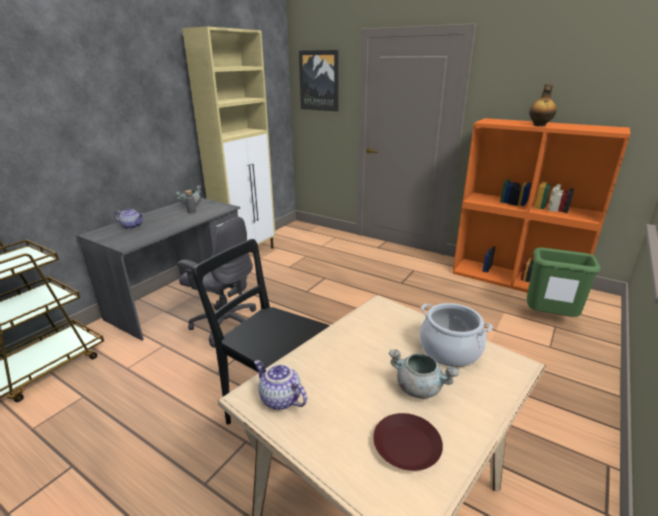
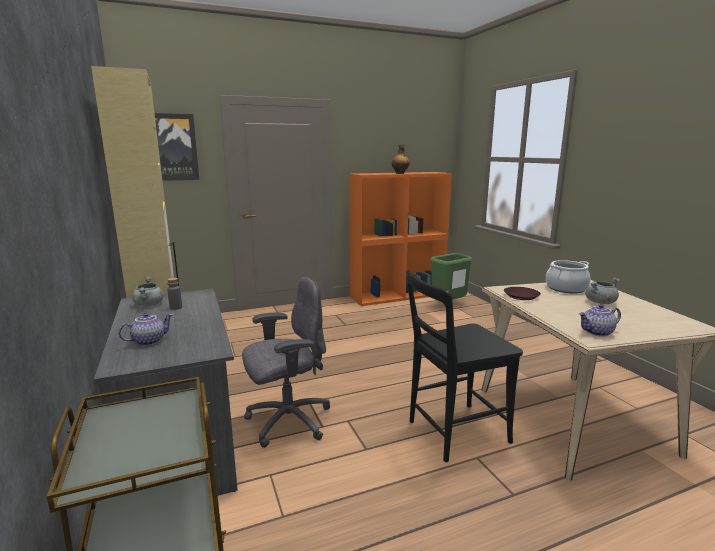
camera: 55 degrees left, 10 degrees down
brown plate [373,413,443,471] -> brown plate moved to [504,287,541,300]

